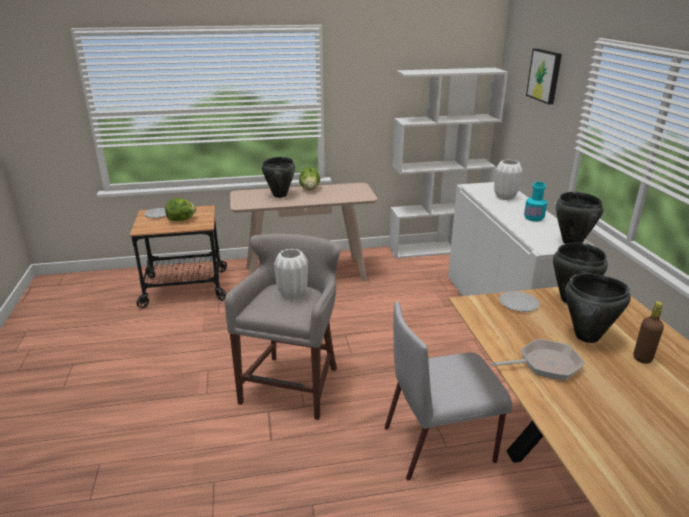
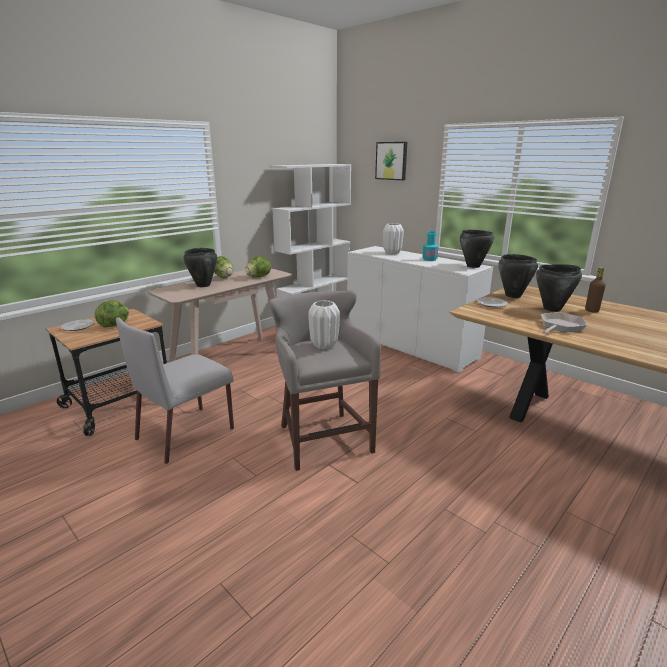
camera: 35 degrees left, 5 degrees down
grey chair [385,301,512,481] -> grey chair moved to [116,317,234,464]
none -> lettuce [245,256,271,278]

